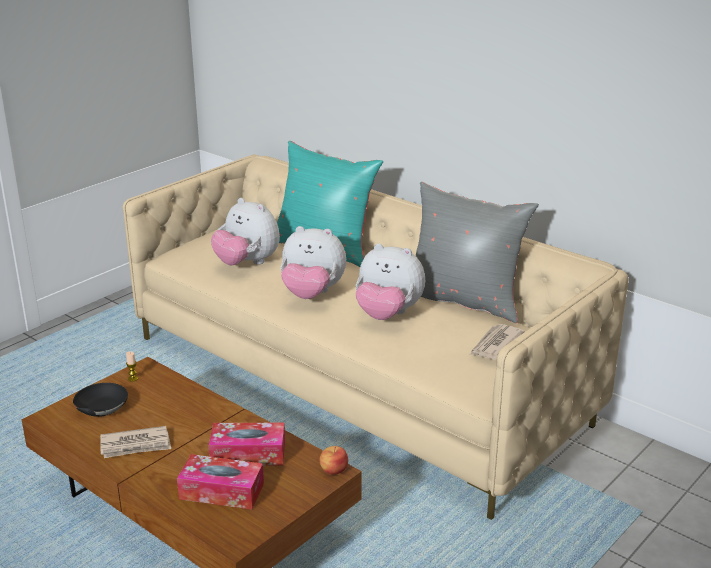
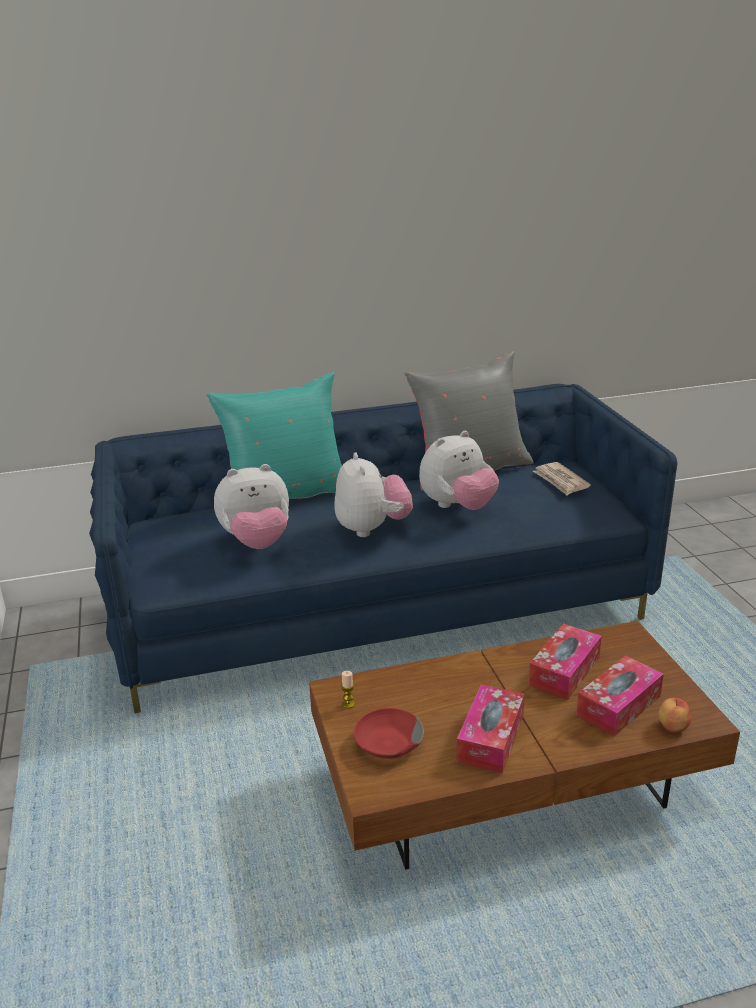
camera: 55 degrees left, 0 degrees up
black bowl [73,383,128,417] -> red bowl [354,708,424,759]
newspaper [100,426,171,458] -> tissue box [456,684,525,774]
beige sofa [123,154,629,520] -> blue sofa [89,384,678,713]
plush toy [281,226,346,299] -> plush toy turned 60 degrees counterclockwise [334,453,413,537]
apple [320,446,348,475] -> apple moved to [658,698,691,733]

